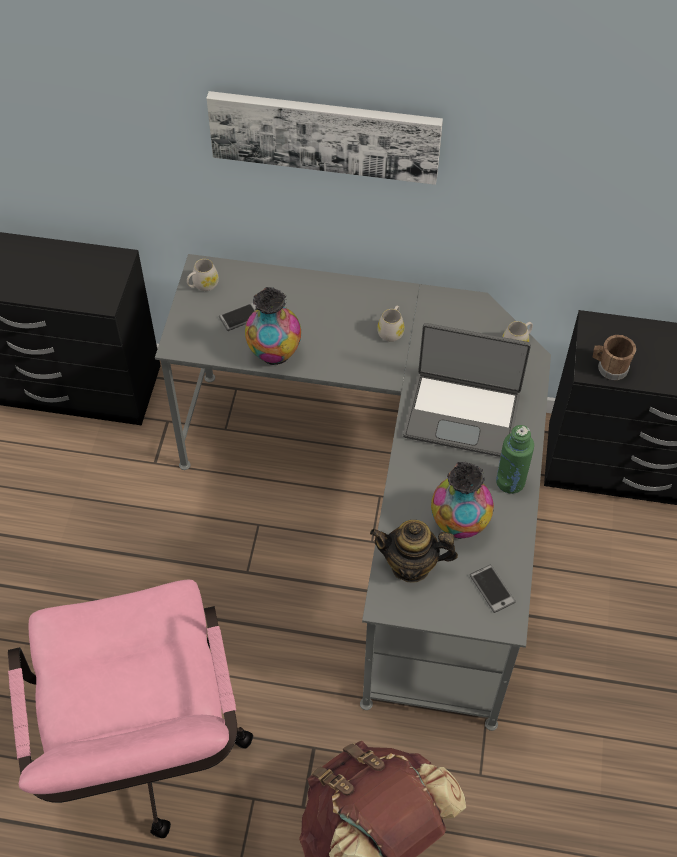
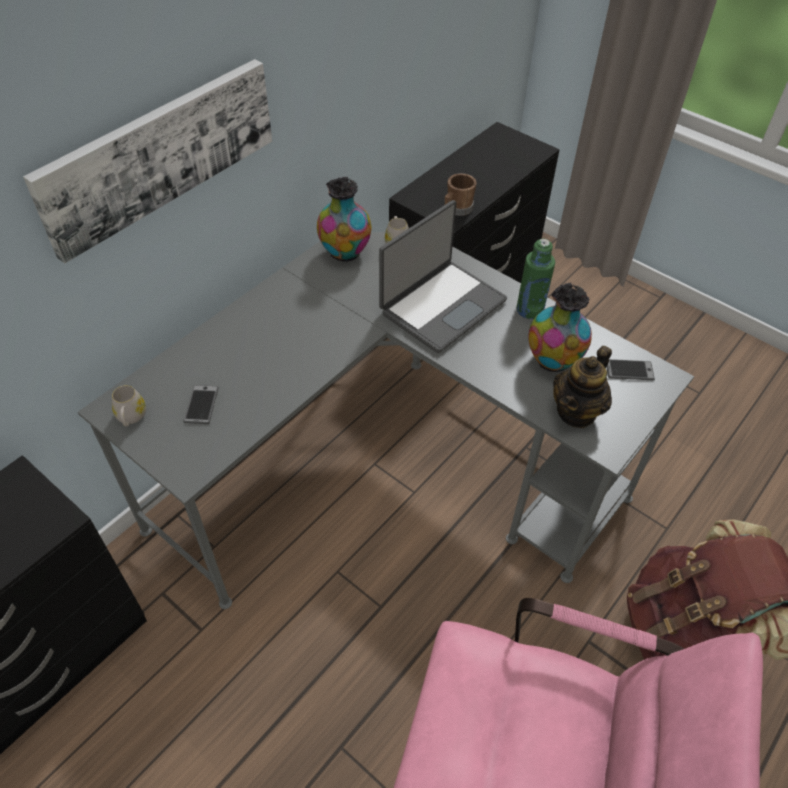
camera: 60 degrees left, 5 degrees down
vase [245,287,301,365] -> vase moved to [317,176,371,261]
white mug [377,305,405,342] -> none

